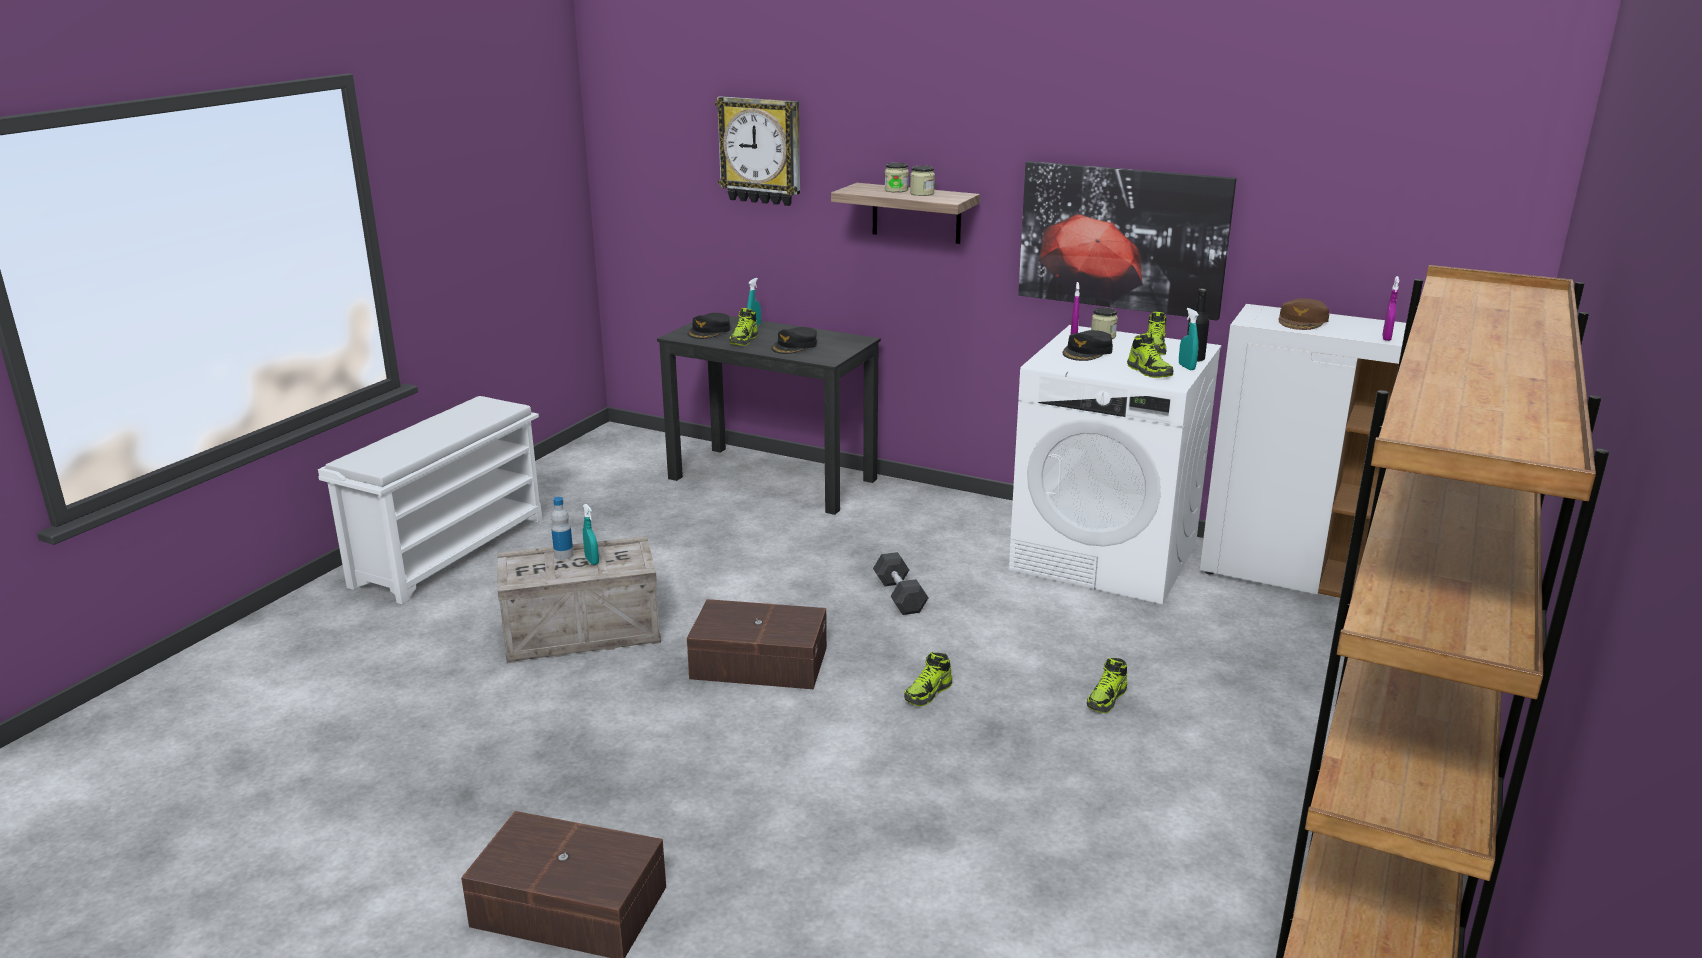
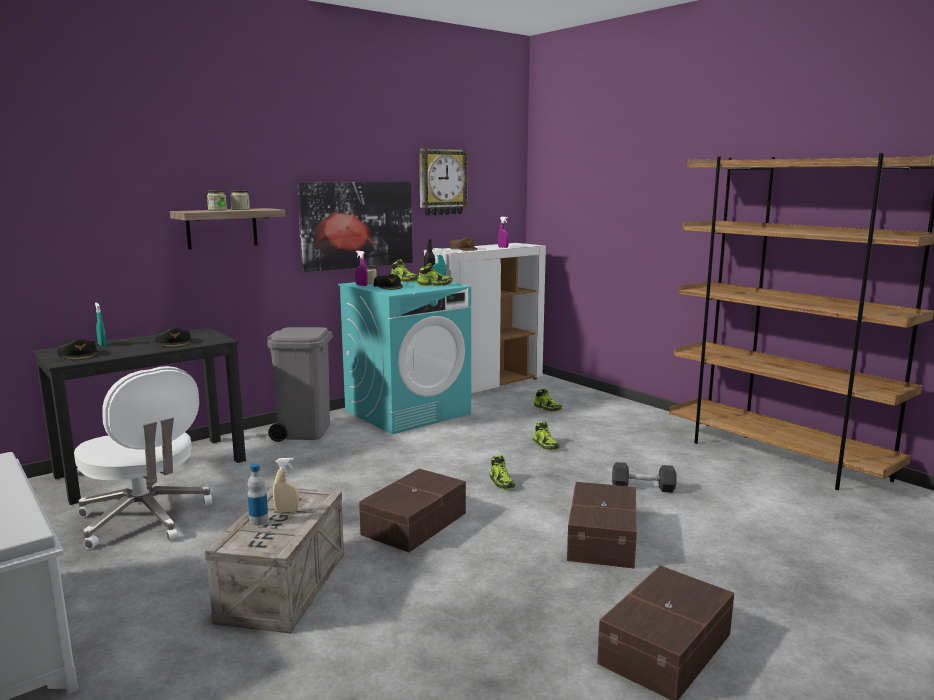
camera: 65 degrees left, 10 degrees down
turquoise spray bottle [583,504,599,565] -> beige spray bottle [273,458,299,513]
wall clock [715,96,800,206] -> wall clock moved to [419,148,469,216]
shoe [729,308,758,346] -> shoe moved to [534,388,562,412]
grey dumbbell [873,552,928,615] -> grey dumbbell moved to [612,462,676,493]
white washing machine [1009,325,1222,605] -> turquoise washing machine [338,276,471,434]
none -> white office chair [74,366,213,549]
none -> grey trash can [267,327,333,442]
none -> brown storage box [567,482,637,568]

